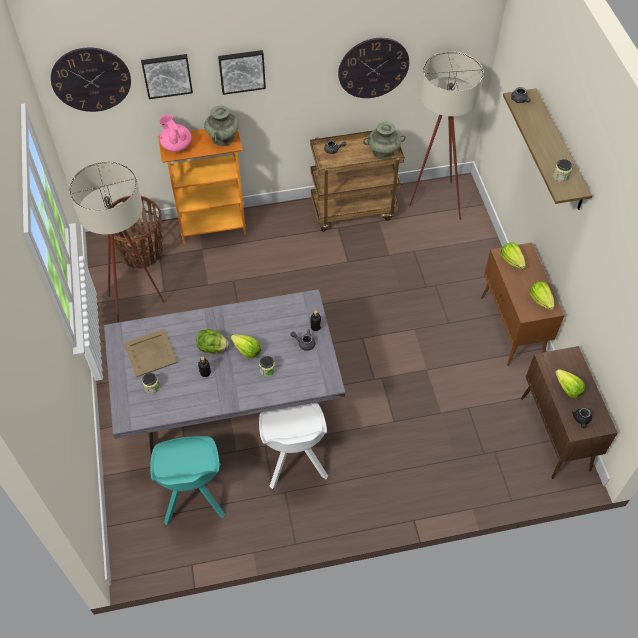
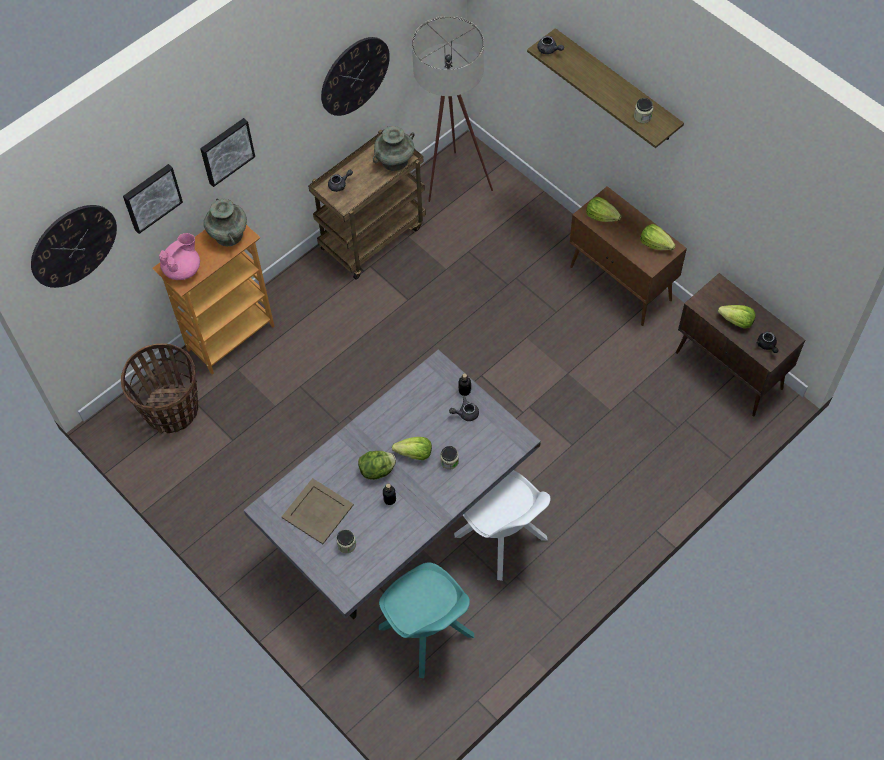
camera: 30 degrees left, 5 degrees up
beige floor lamp [69,161,165,323] -> none
pink teapot [159,114,192,152] -> pink teapot turned 105 degrees clockwise [159,233,200,280]

